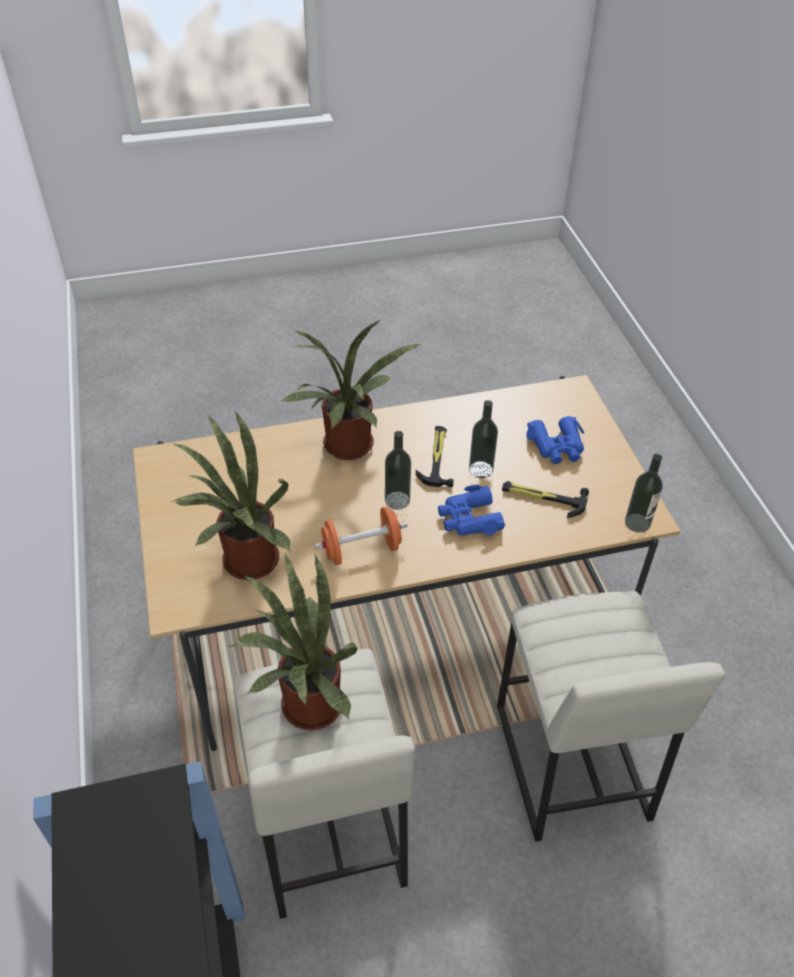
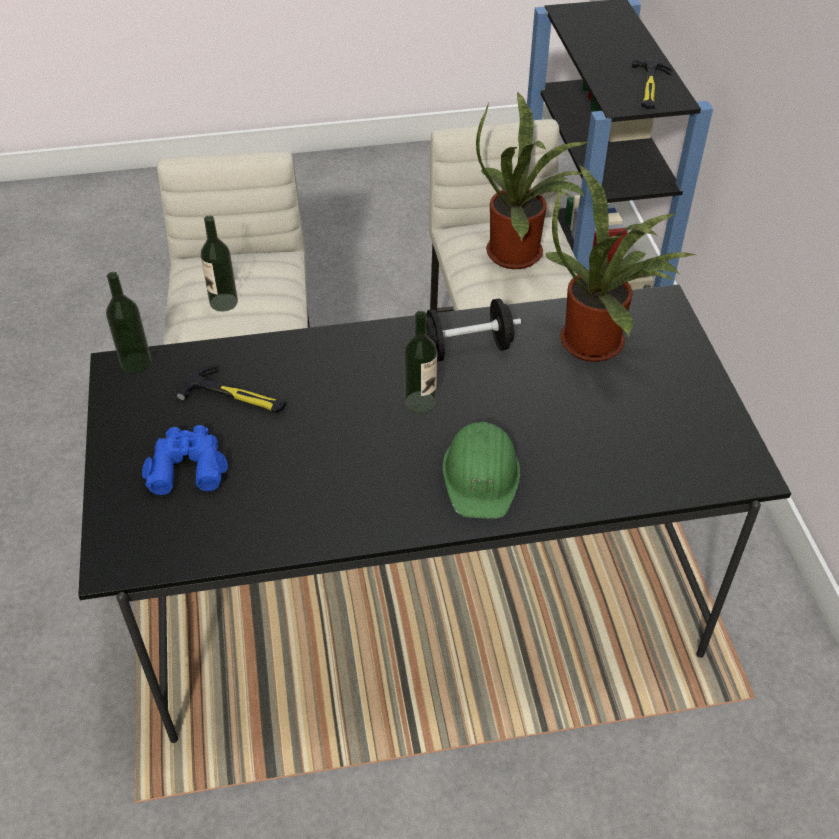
camera: 175 degrees left, 0 degrees up
beige dining table [133,375,680,751] -> black dining table [78,284,791,743]
potted plant [282,320,421,460] -> green hard hat [443,422,520,519]
orange dumbbell [315,507,408,565] -> black dumbbell [426,298,521,362]
hammer [415,426,454,487] -> hammer moved to [632,59,673,109]
blue binoculars [438,485,505,535] -> none
bottle [469,400,498,478] -> bottle moved to [201,216,238,312]

